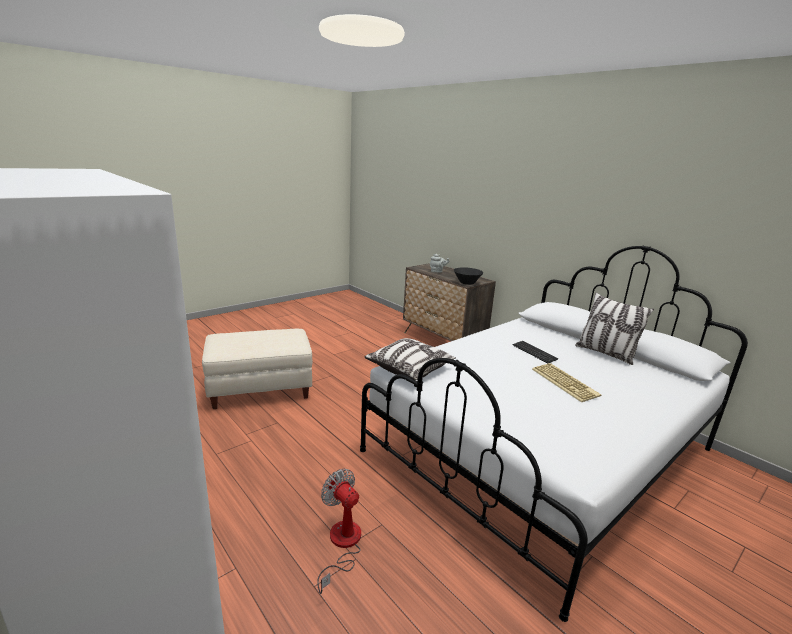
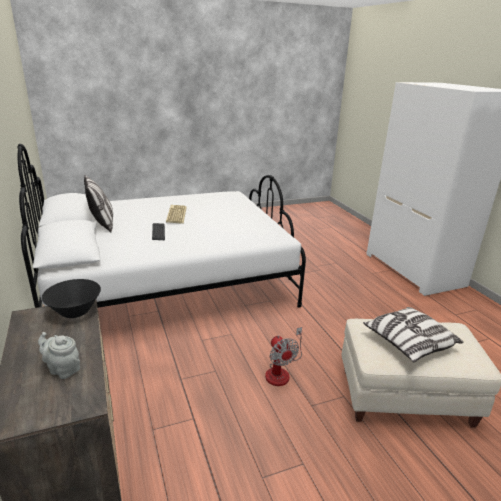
camera: 160 degrees left, 5 degrees up
fan [317,469,361,594] -> fan moved to [265,327,302,386]
pillow [365,338,456,380] -> pillow moved to [363,307,464,362]

